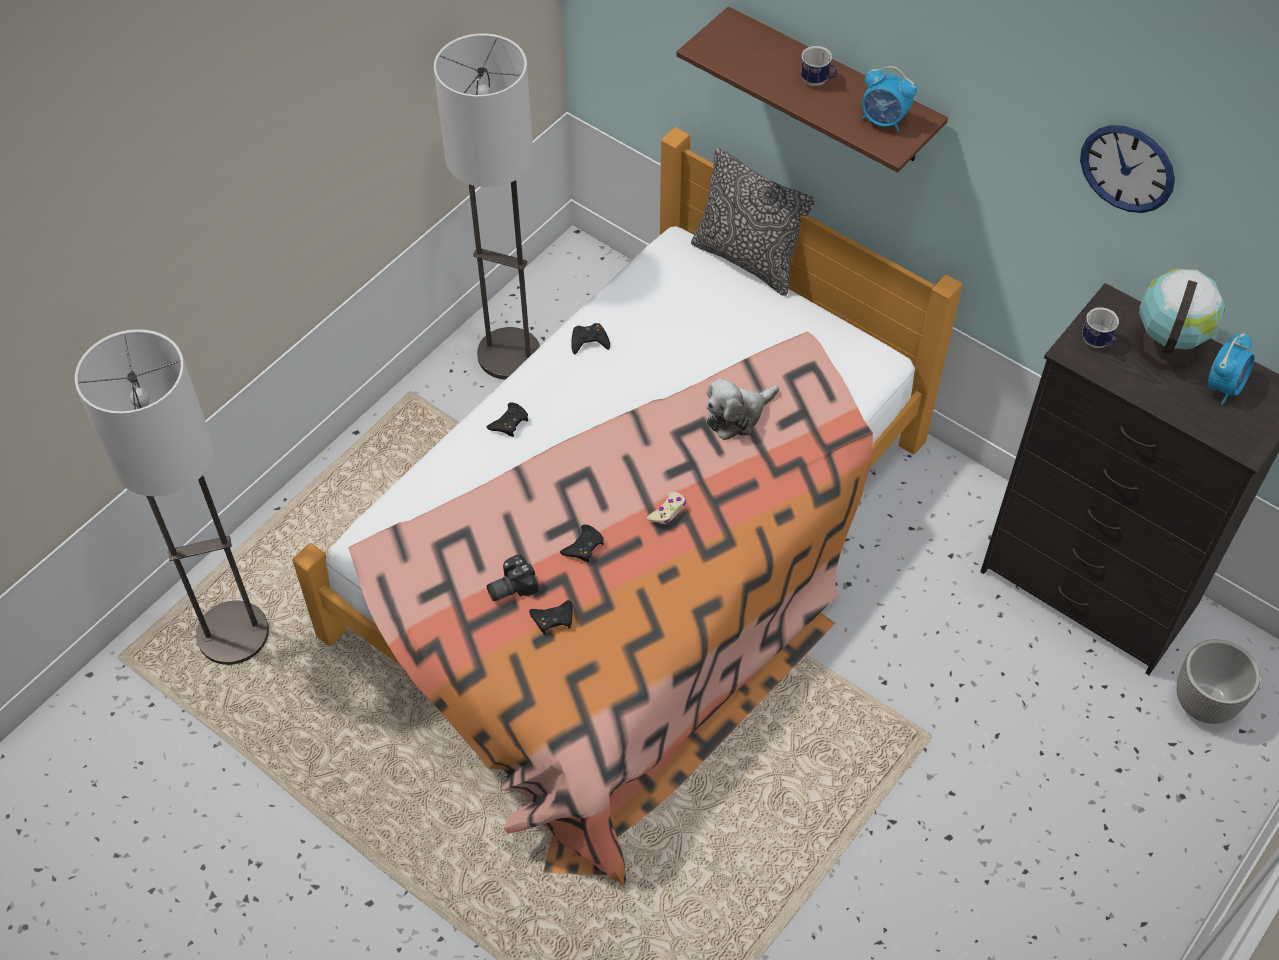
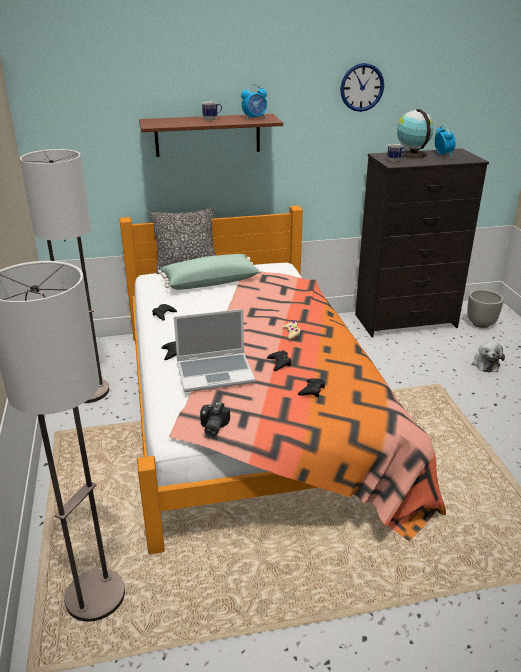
camera: 50 degrees left, 25 degrees down
camera [487,555,538,601] -> camera moved to [200,402,230,437]
plush toy [706,378,779,440] -> plush toy moved to [472,342,505,372]
none -> green pillow [158,254,262,290]
none -> laptop [174,309,255,392]

